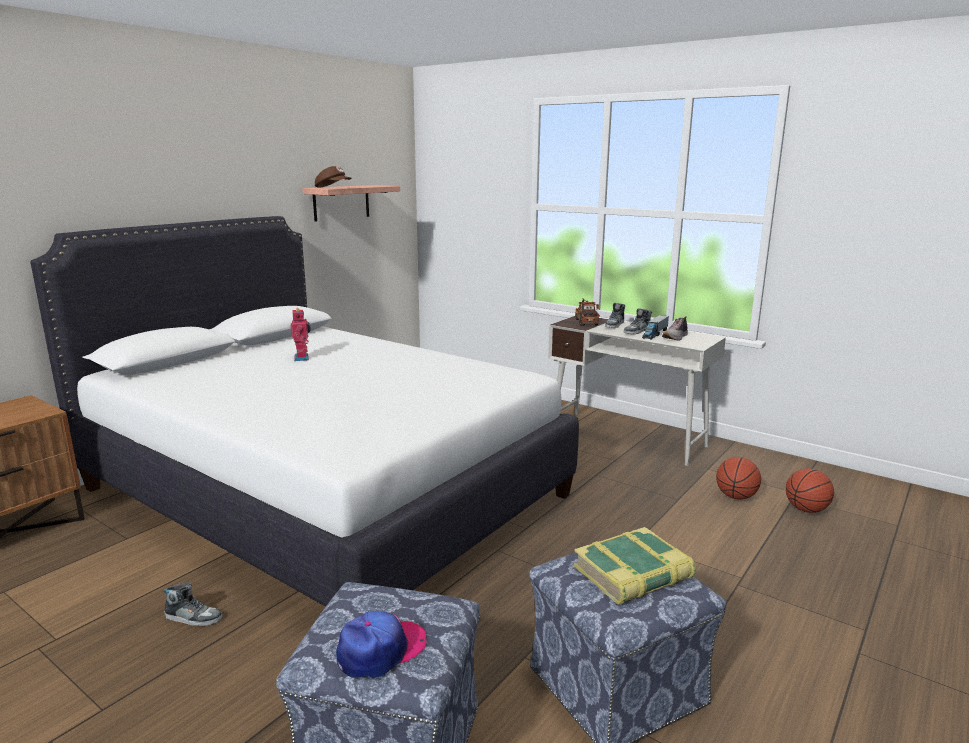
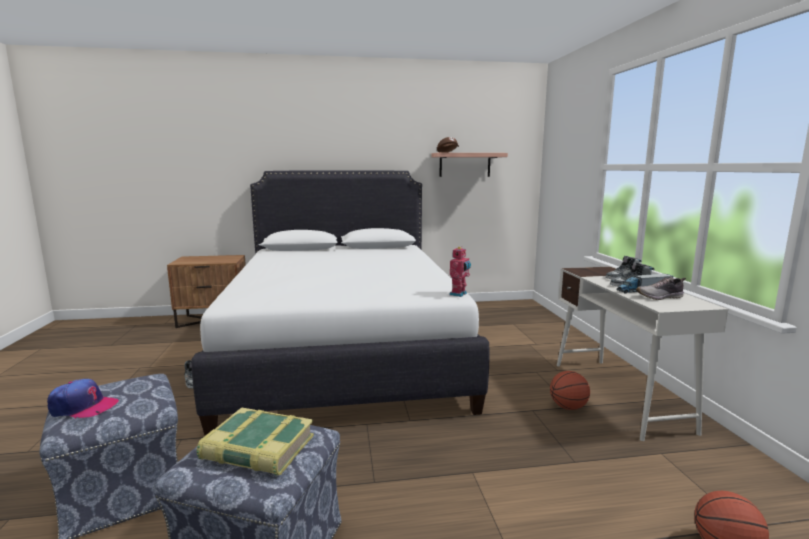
camera: 45 degrees right, 5 degrees down
toy robot [290,308,311,361] -> toy robot moved to [449,247,471,297]
toy truck [575,299,600,326] -> none
basketball [716,457,761,500] -> basketball moved to [550,371,590,410]

